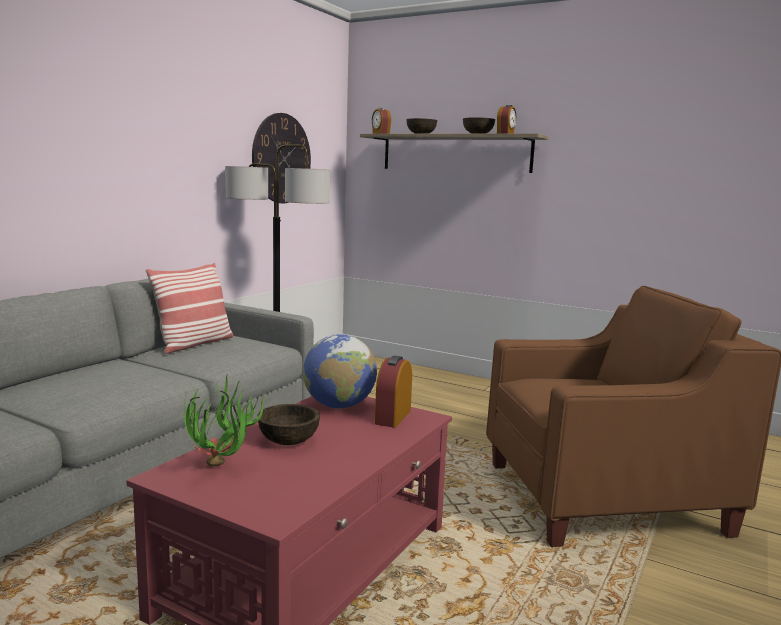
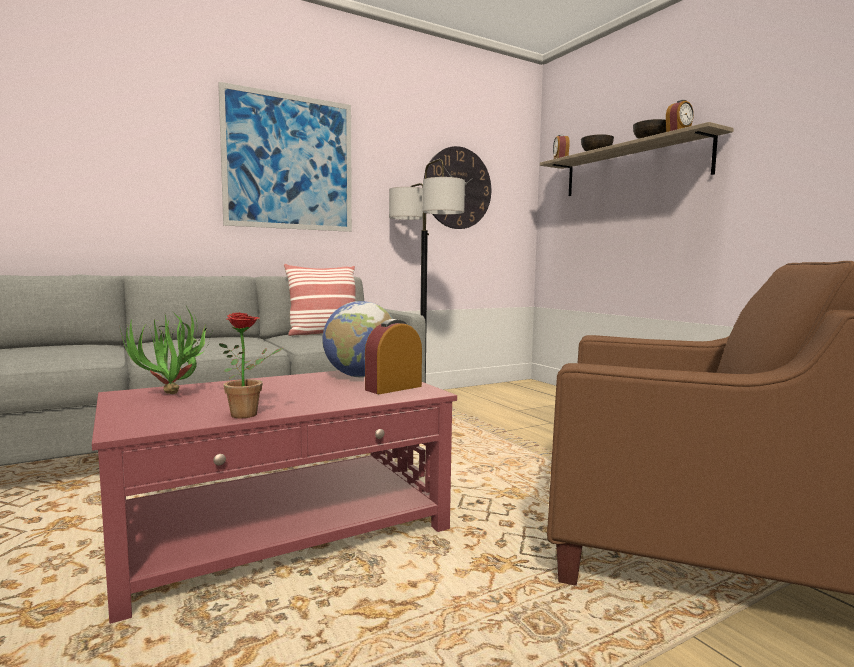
camera: 30 degrees right, 5 degrees down
brown bowl [257,404,320,445] -> none
none -> picture [218,82,352,232]
none -> potted plant [219,312,283,418]

